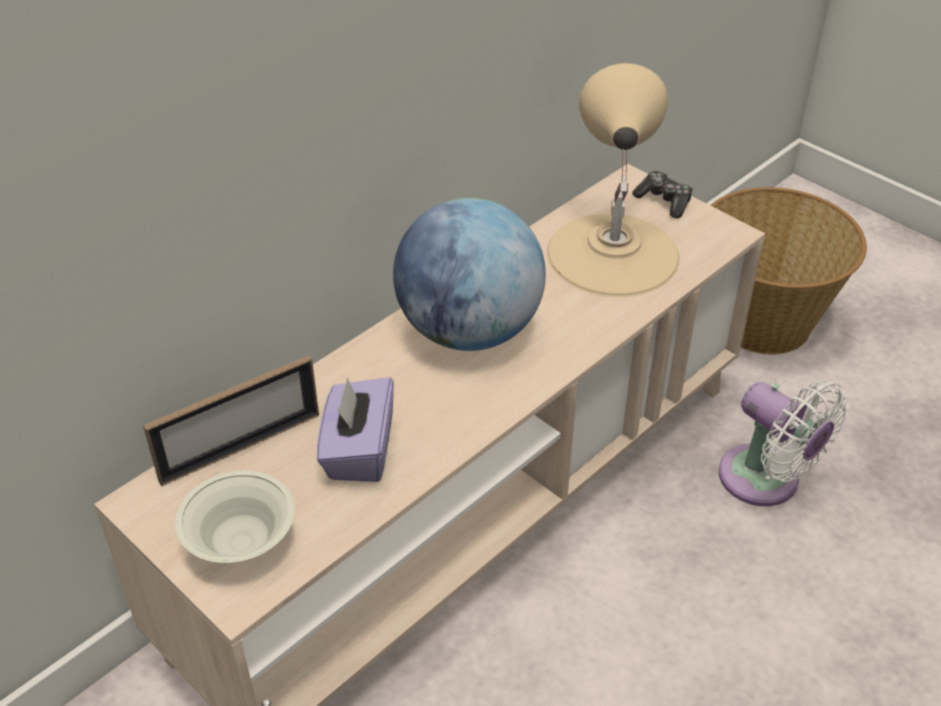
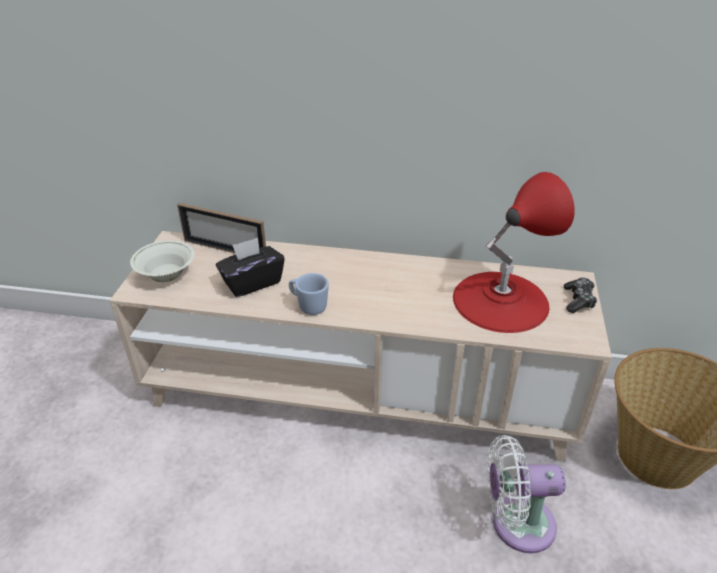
camera: 55 degrees right, 5 degrees down
purple tissue box [317,377,394,482] -> black tissue box [216,238,285,297]
globe [393,198,546,351] -> none
beige table lamp [547,63,680,297] -> red table lamp [453,172,575,333]
white fan [719,380,848,506] -> white fan turned 75 degrees clockwise [487,435,566,553]
none -> blue mug [289,273,329,315]

